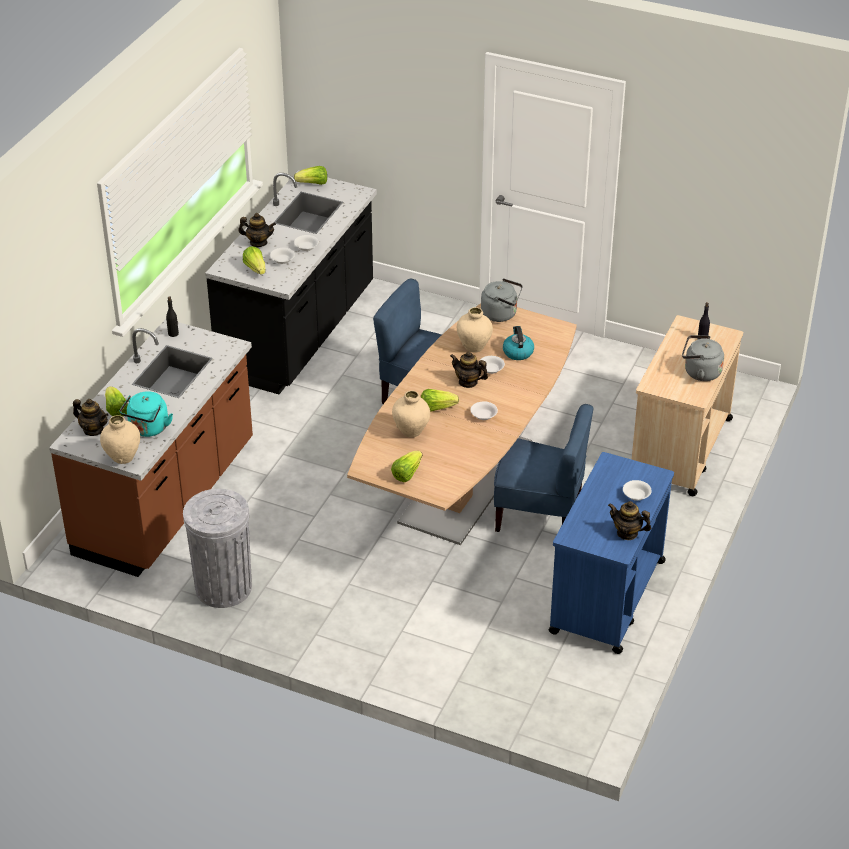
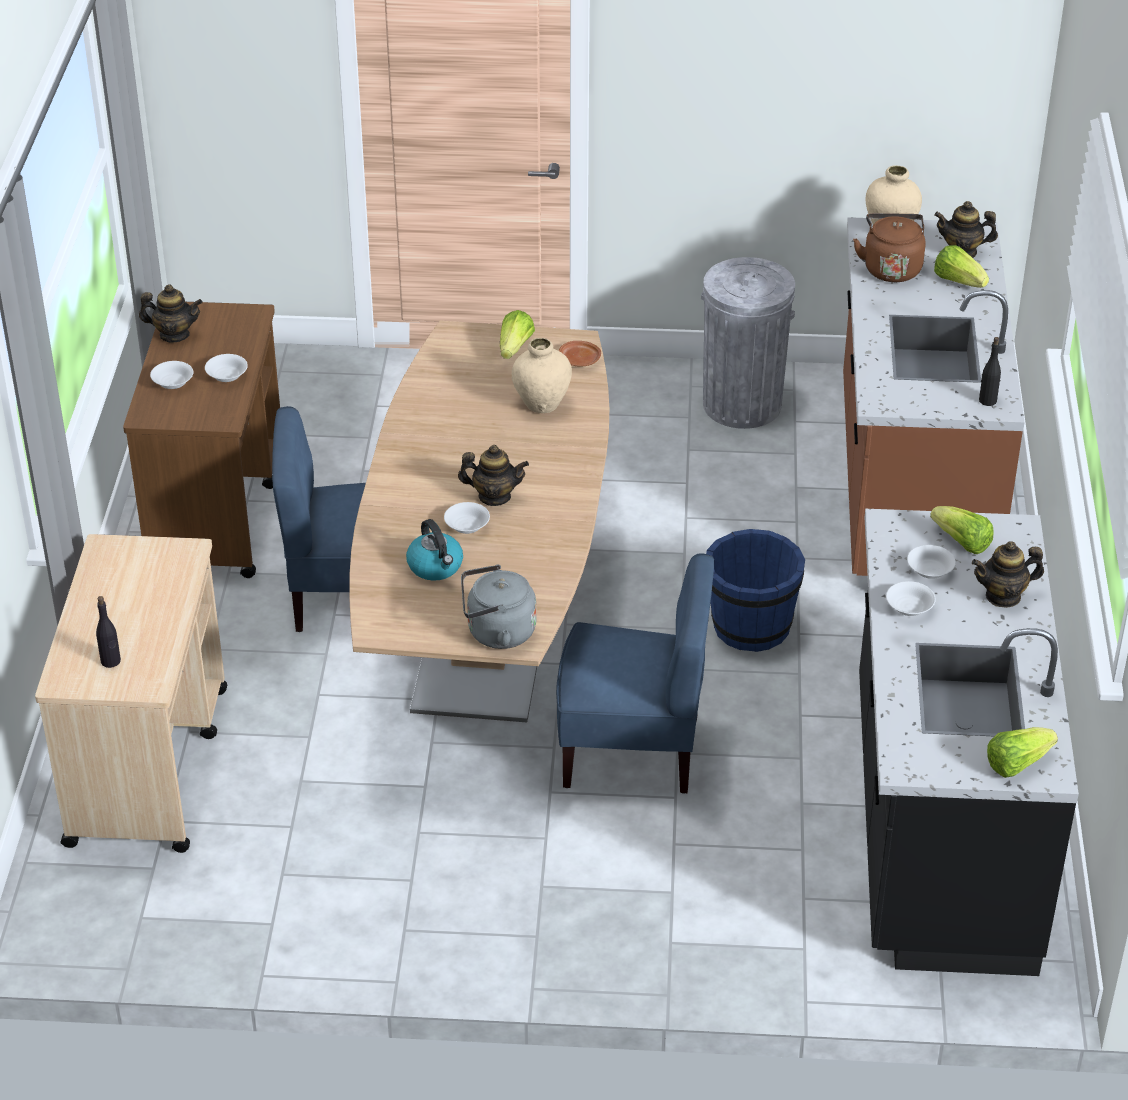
camera: 160 degrees right, 0 degrees up
turquoise kettle [119,391,173,437] -> brown kettle [853,213,925,282]
lettuce [421,389,459,412] -> none
beige vase [457,307,493,352] -> none
white bowl [471,401,498,420] -> white bowl moved to [205,354,248,382]
blue cart [549,452,674,654] -> brown cart [123,302,280,578]
grey kettle [682,335,724,381] -> none
none -> brown plate [559,341,601,366]
none -> blue bucket [706,529,805,652]

